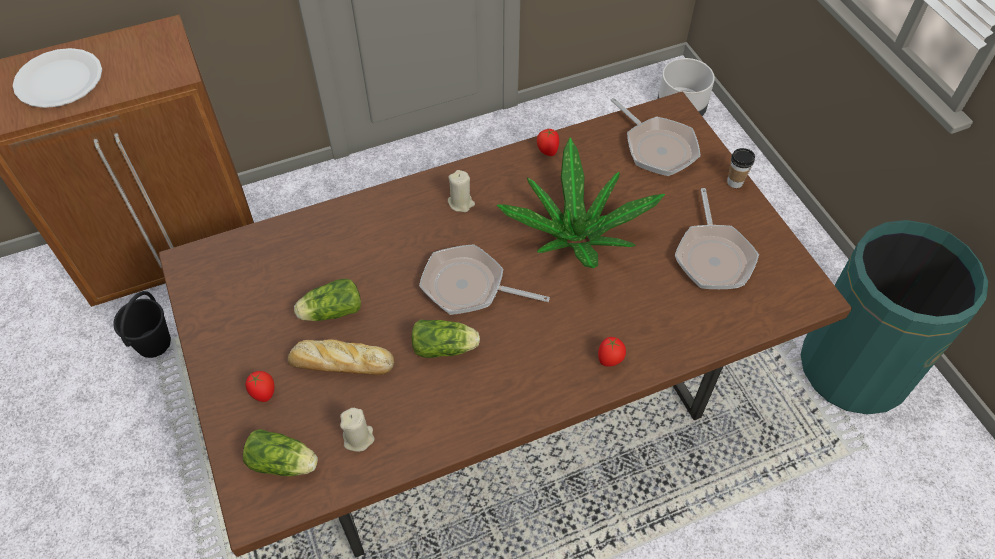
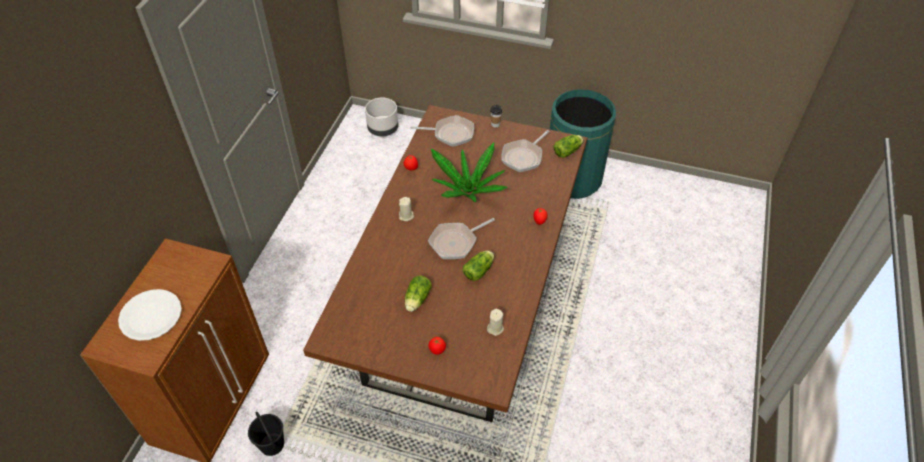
camera: 50 degrees left, 5 degrees down
lettuce [243,429,318,476] -> lettuce moved to [554,135,584,158]
bread [288,339,394,375] -> none
frying pan [675,188,759,289] -> frying pan turned 90 degrees clockwise [501,130,549,172]

